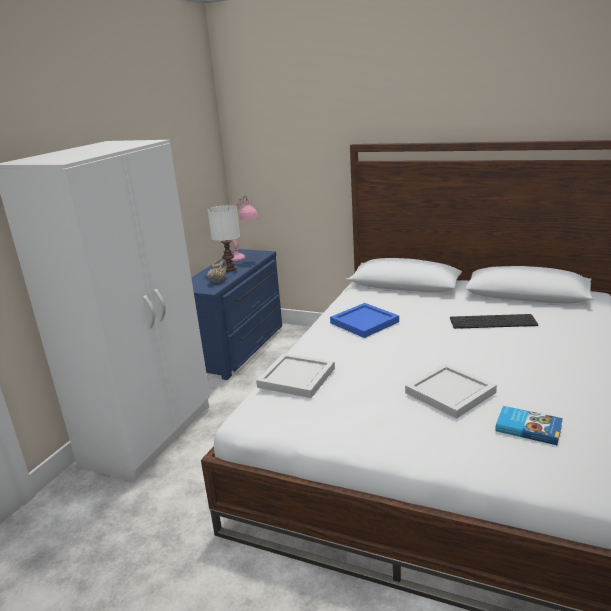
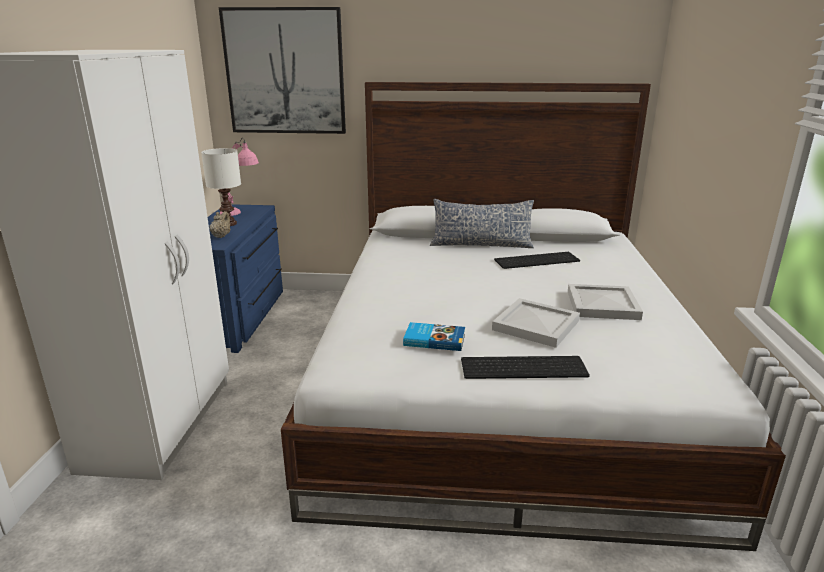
camera: 20 degrees left, 0 degrees up
white tray [256,353,335,398] -> white tray moved to [568,284,643,320]
blue tray [330,303,399,338] -> none
book [495,406,563,445] -> book moved to [403,322,465,351]
none -> picture [219,7,346,134]
none -> pillow [430,199,534,248]
none -> keyboard [461,356,590,379]

